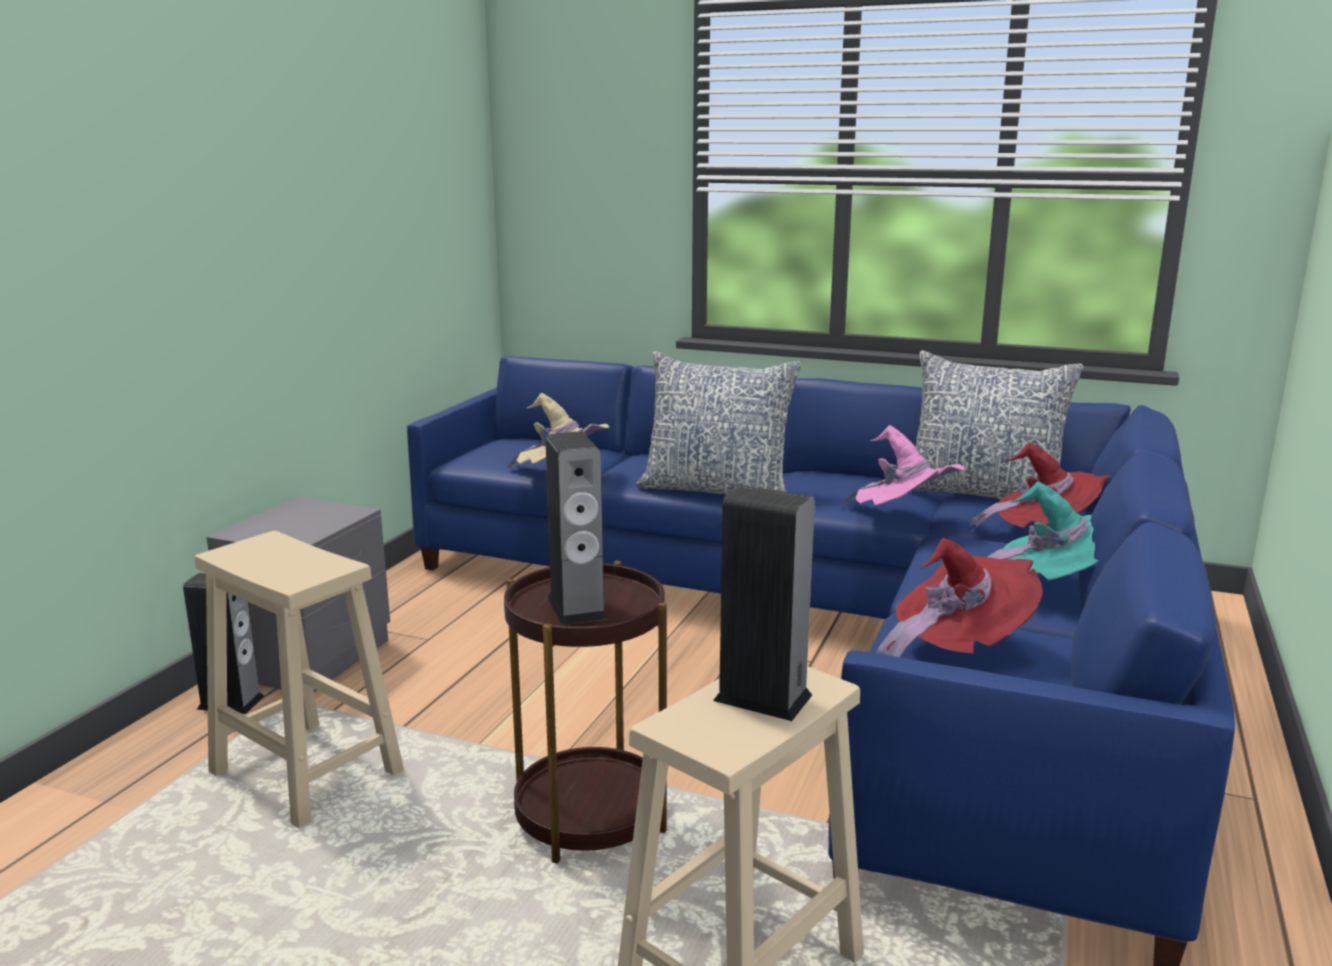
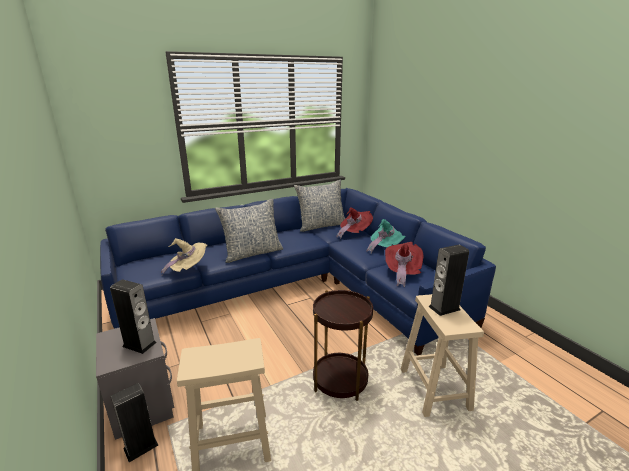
camera: 50 degrees left, 5 degrees up
speaker [546,431,608,625] -> speaker moved to [110,279,157,354]
pink hat [841,425,966,506] -> none

